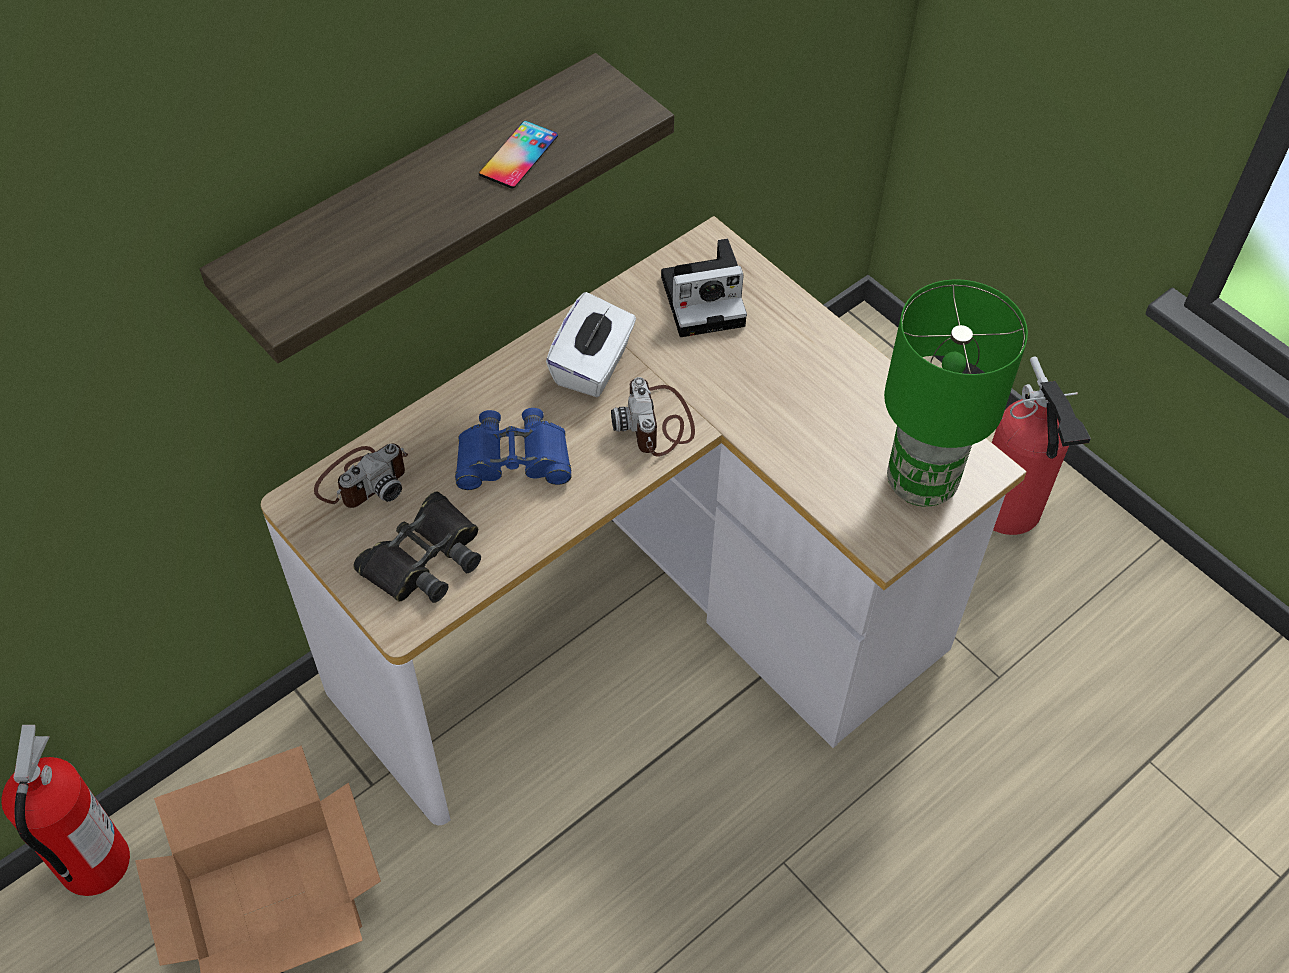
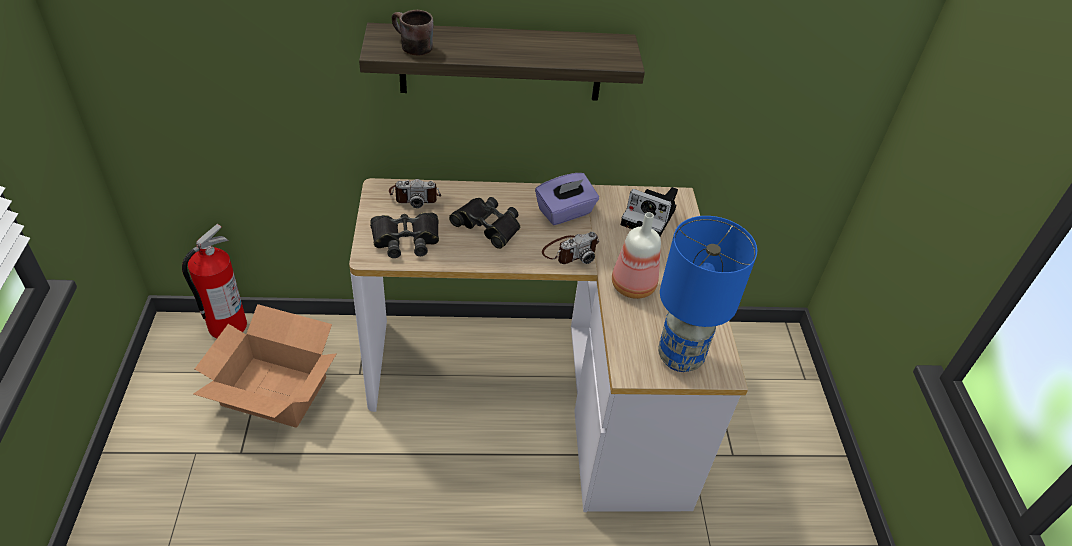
camera: 35 degrees right, 10 degrees down
blue binoculars [455,408,571,490] -> black binoculars [449,197,520,249]
phone [479,121,558,189] -> none
white tissue box [546,292,636,397] -> purple tissue box [535,173,599,225]
camera [611,377,695,457] -> camera turned 150 degrees counterclockwise [542,232,599,264]
green table lamp [884,279,1028,506] -> blue table lamp [658,216,757,372]
fire extinguisher [992,356,1091,535] -> none
none -> brown mug [392,10,433,55]
none -> bottle [612,212,661,299]

